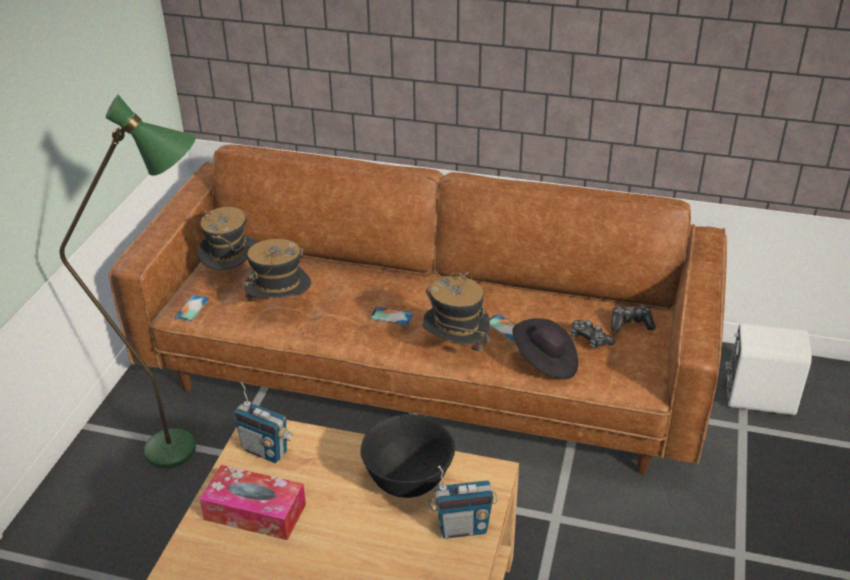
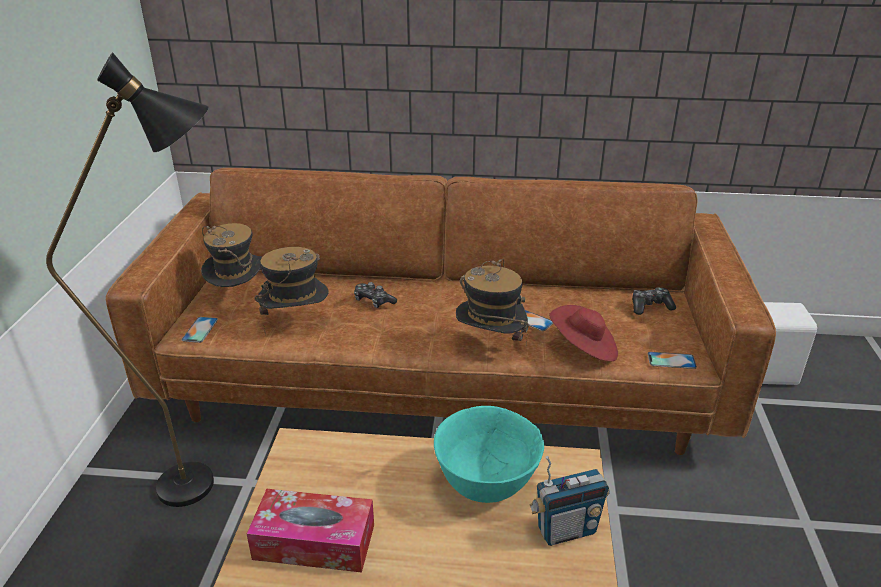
camera: 10 degrees left, 5 degrees down
green floor lamp [60,95,196,469] -> black floor lamp [46,52,214,507]
radio [233,381,293,463] -> none
black bowl [361,414,455,498] -> turquoise bowl [434,406,544,503]
phone [370,307,413,325] -> phone moved to [648,352,697,369]
black hat [512,318,578,379] -> red hat [549,305,618,362]
game controller [571,320,615,349] -> game controller moved to [354,282,397,308]

